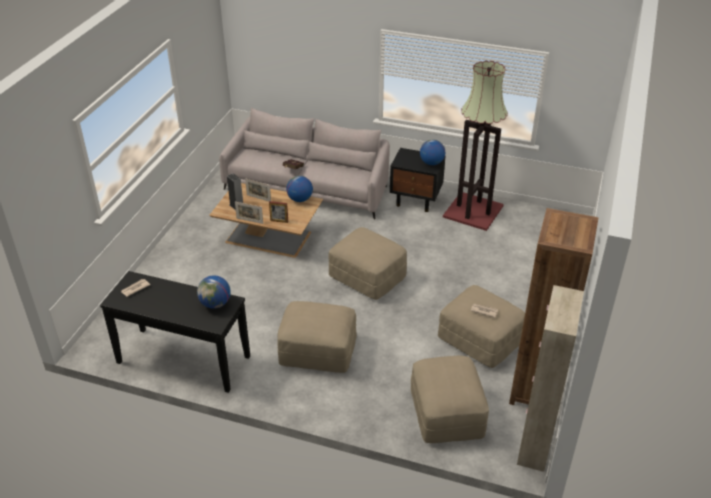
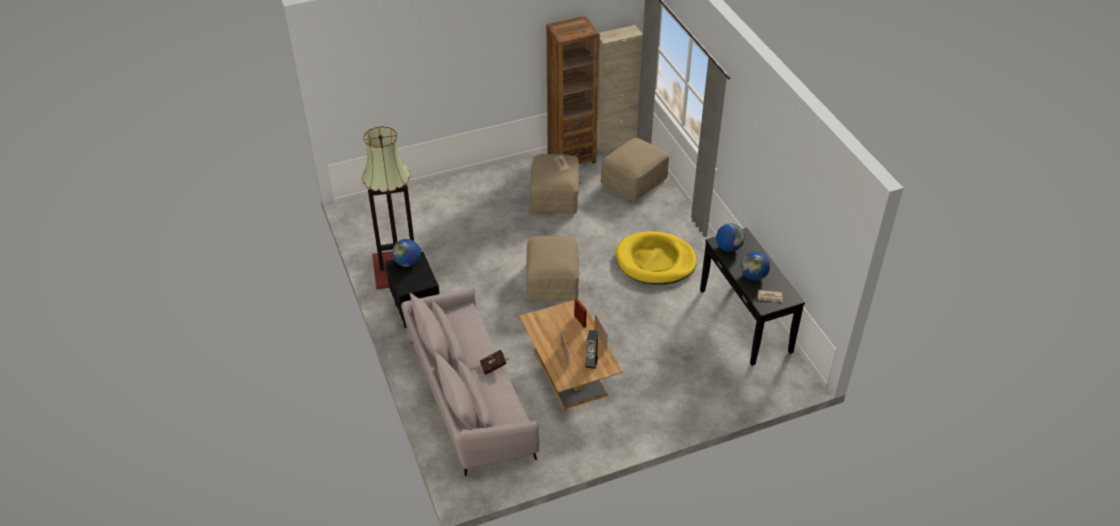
camera: 130 degrees left, 5 degrees up
beige ottoman [277,301,357,373] -> yellow dog bed [616,231,697,285]
globe [286,176,313,202] -> globe moved to [741,251,770,281]

